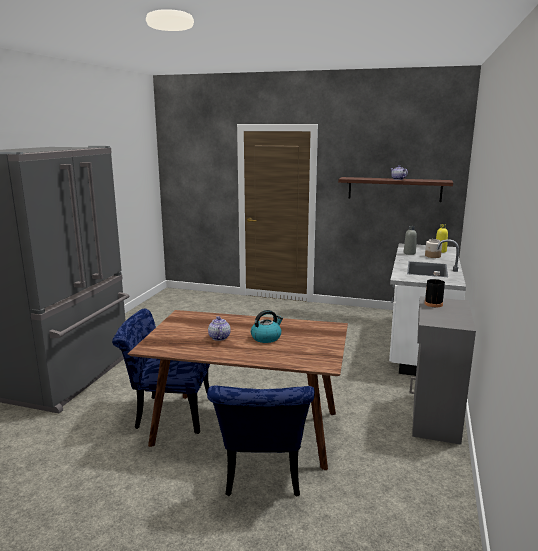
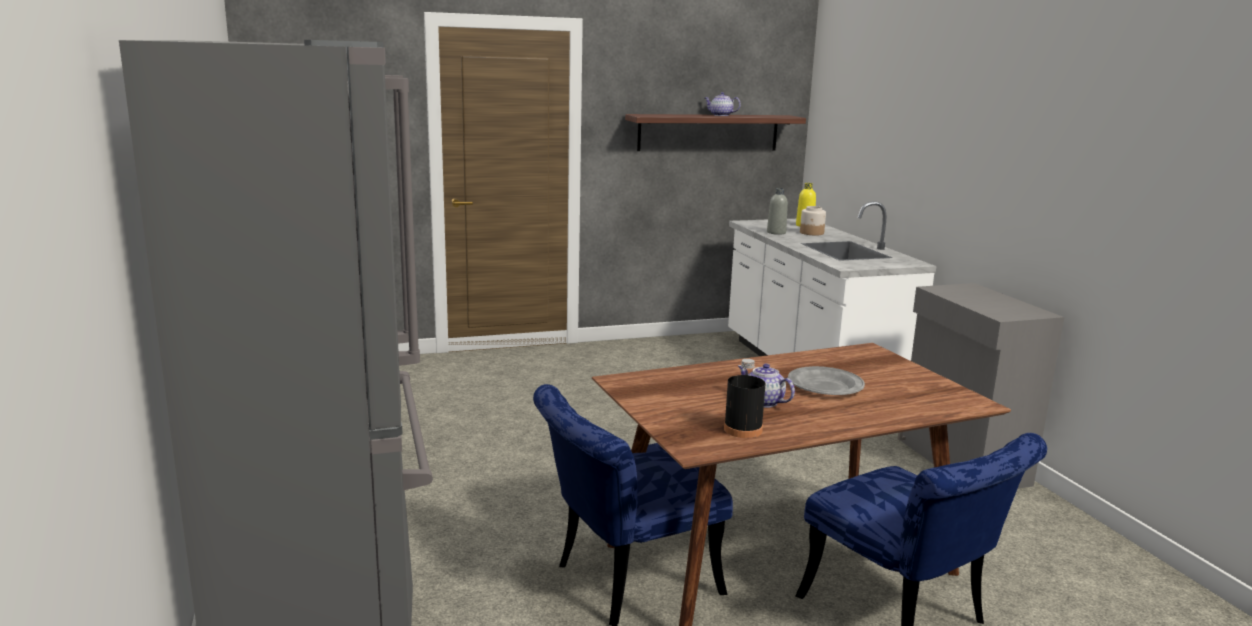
camera: 35 degrees left, 0 degrees up
kettle [251,310,283,343] -> grey plate [788,366,865,395]
black bottle [424,271,445,307] -> black bottle moved to [724,359,765,438]

